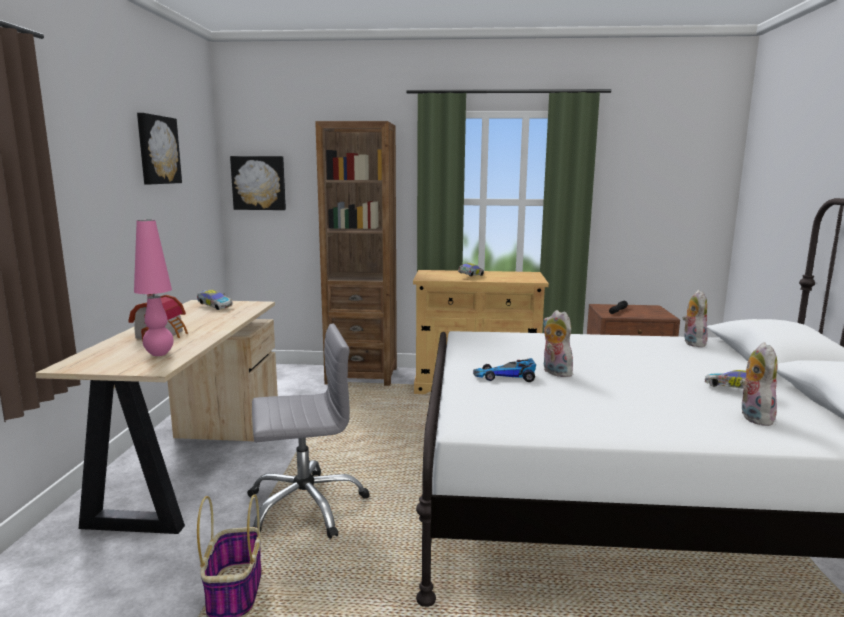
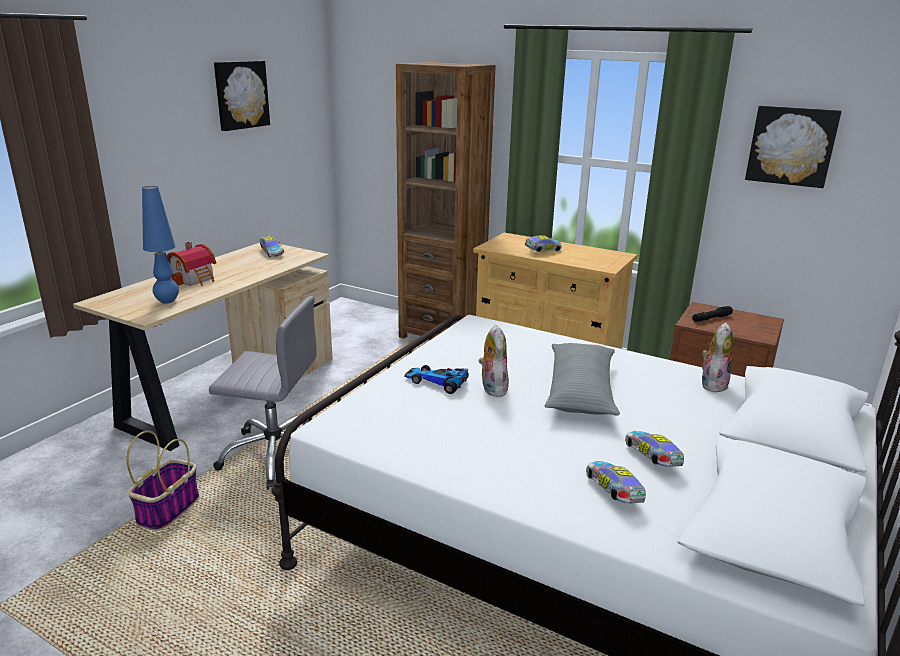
camera: 25 degrees right, 10 degrees up
pink table lamp [134,220,174,356] -> blue table lamp [142,186,179,304]
picture [230,156,286,210] -> picture moved to [745,106,842,188]
plush toy [740,342,777,426] -> toy car [586,461,646,504]
none -> grey pillow [545,343,620,415]

